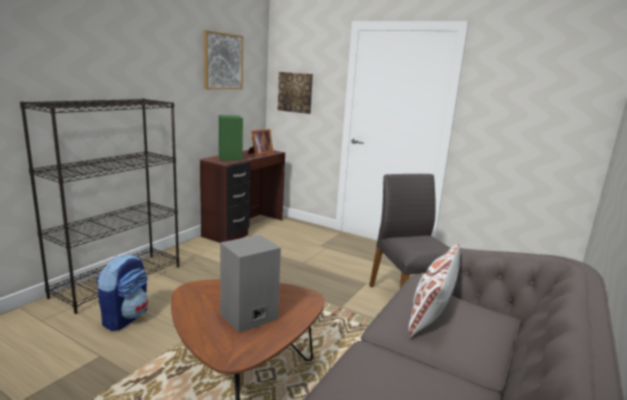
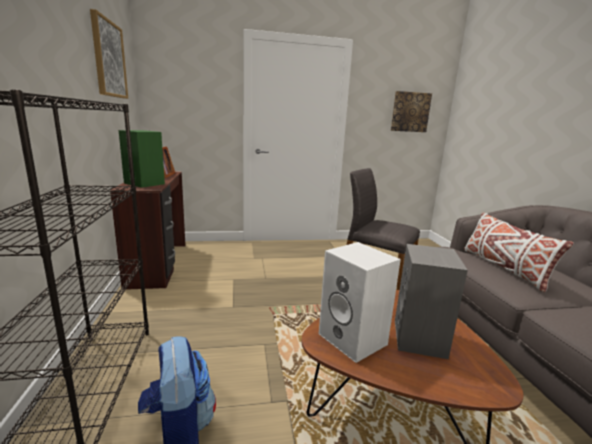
camera: 40 degrees left, 0 degrees up
picture [278,72,313,114] -> picture moved to [391,91,432,132]
none -> white speaker [319,242,401,363]

